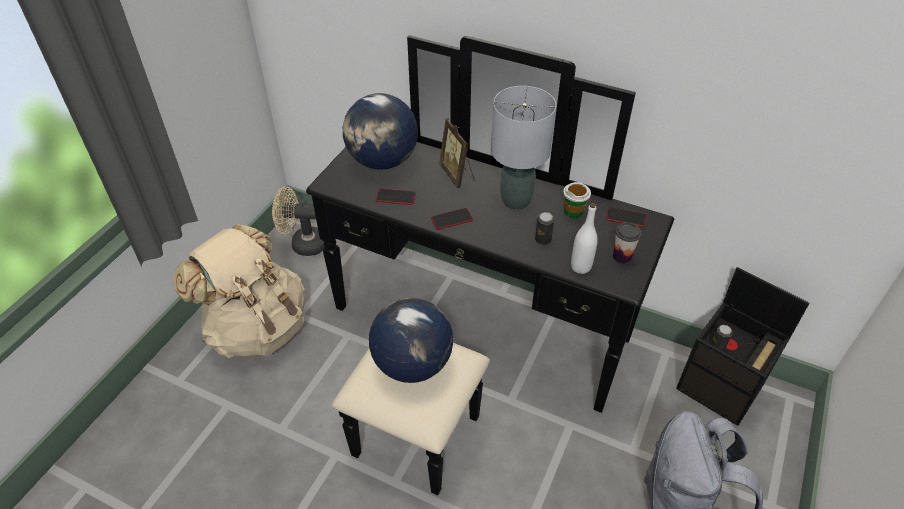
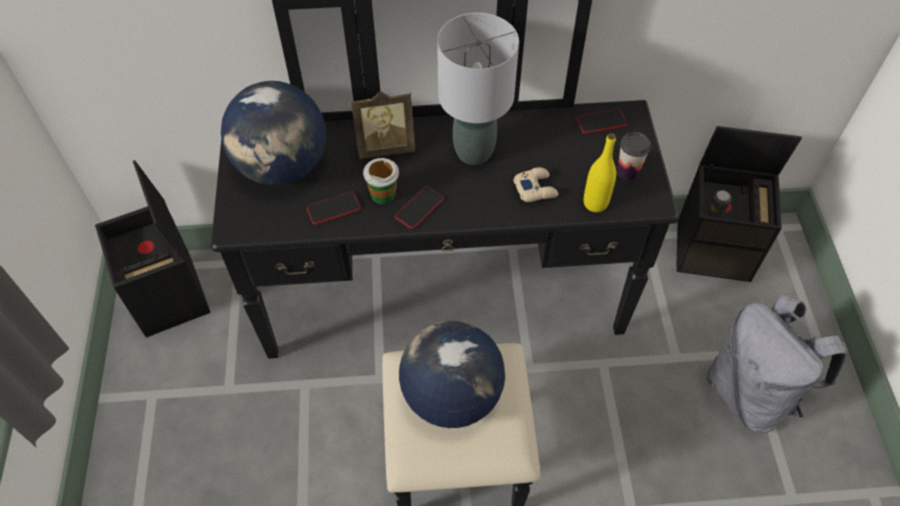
camera: 30 degrees left, 10 degrees up
beige backpack [173,224,305,358] -> none
beige fan [272,187,325,256] -> black storage box [95,160,211,337]
picture frame [439,118,475,189] -> picture frame turned 45 degrees counterclockwise [351,91,415,159]
can [535,212,554,245] -> beige game controller [513,167,558,202]
cup [563,182,591,219] -> cup moved to [363,158,399,204]
white bottle [571,203,598,274] -> yellow bottle [584,133,616,212]

